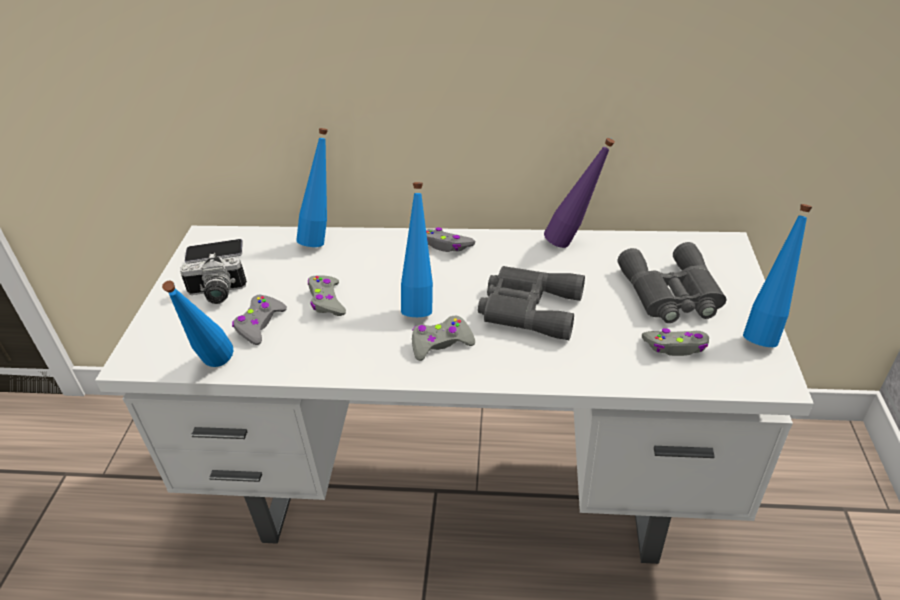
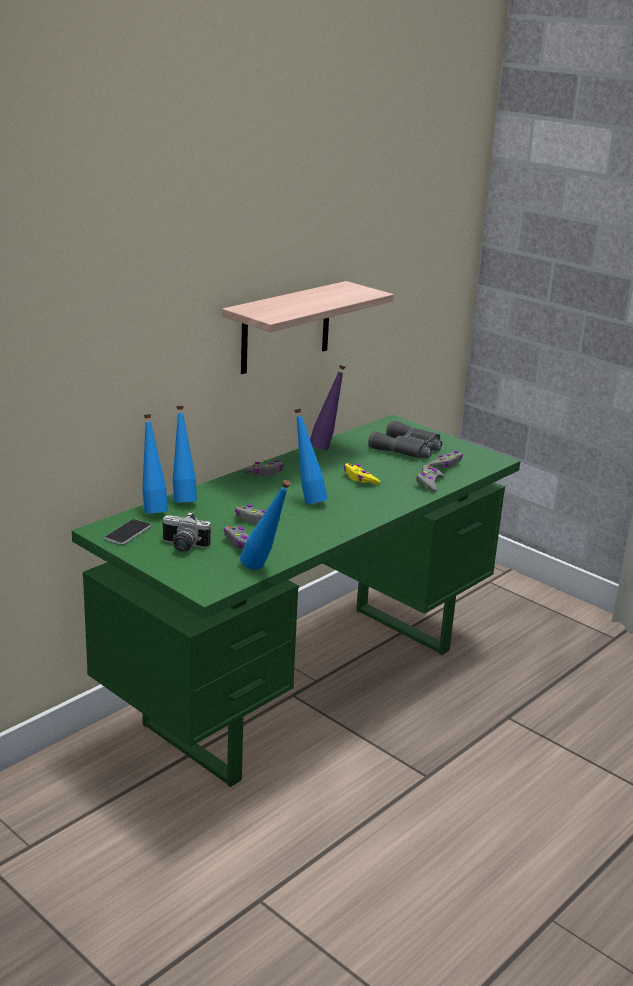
camera: 55 degrees left, 15 degrees down
white desk [95,226,814,564] -> green desk [72,415,520,787]
camera [180,253,247,304] -> camera turned 75 degrees clockwise [163,512,211,552]
grey game controller [412,316,475,361] -> grey game controller moved to [416,465,444,492]
grey binoculars [478,266,585,340] -> yellow game controller [344,463,380,485]
blue bottle [743,204,812,347] -> blue bottle moved to [143,414,168,513]
none -> shelf [222,281,394,374]

